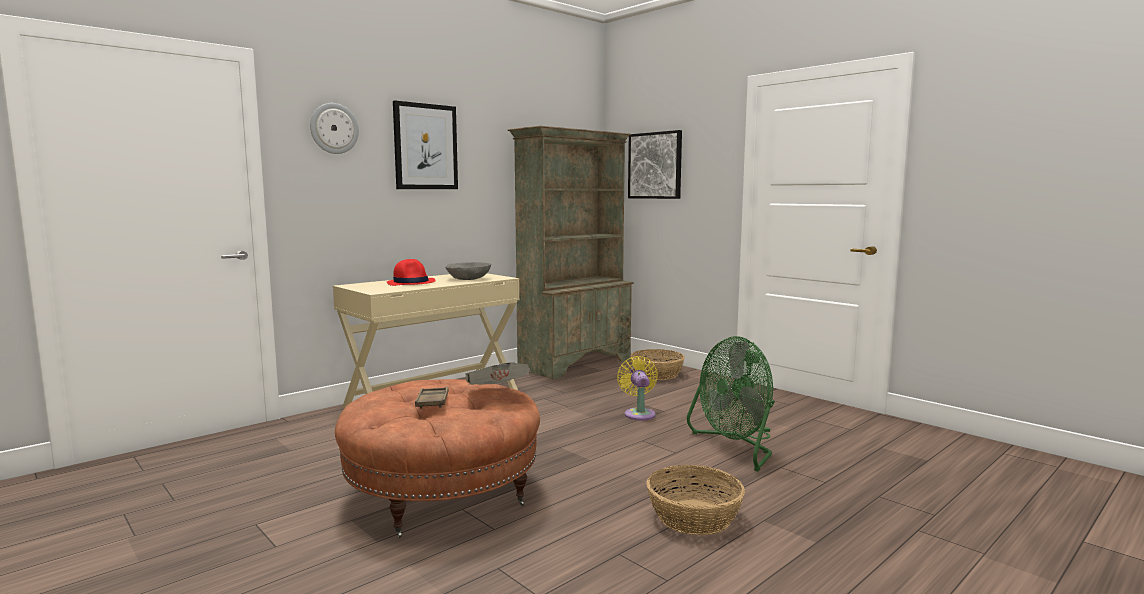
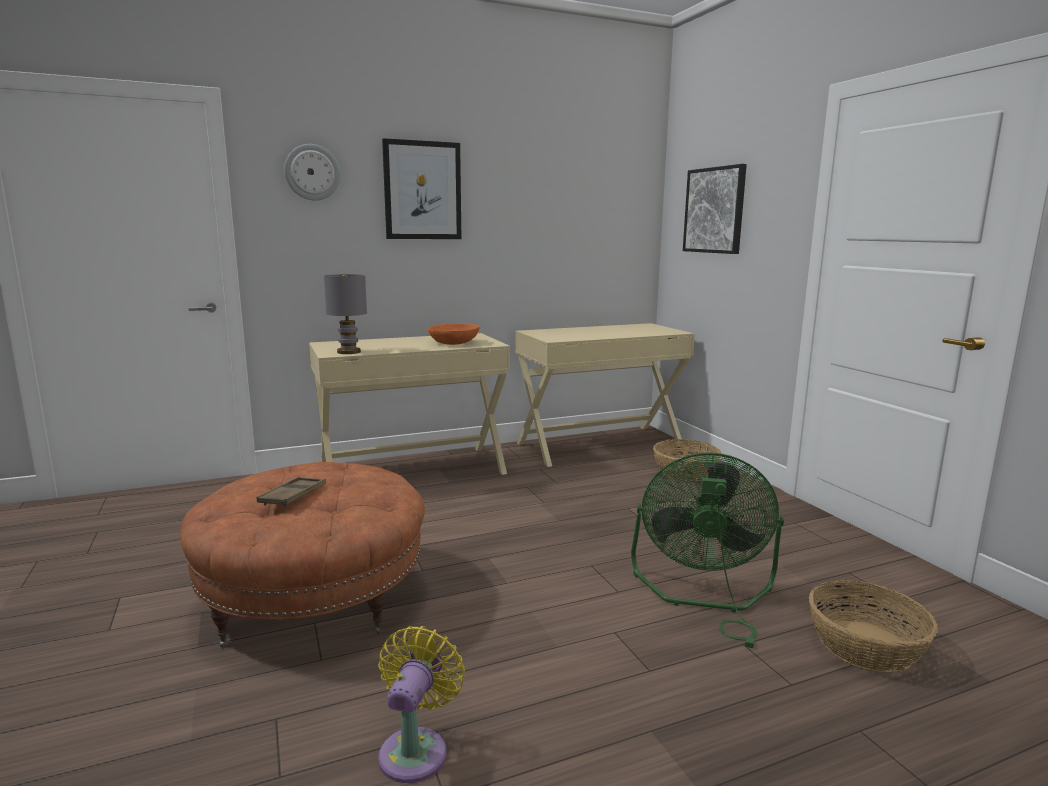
camera: 20 degrees right, 5 degrees up
red hat [387,259,436,286] -> none
grey bowl [445,262,491,280] -> orange bowl [428,323,480,345]
newspaper [465,362,531,385] -> none
green bookcase [508,126,634,379] -> beige console table [515,323,695,467]
yellow fan [617,356,658,420] -> yellow fan moved to [378,626,465,783]
basket [646,465,745,535] -> basket moved to [809,580,938,673]
green fan [687,336,775,471] -> green fan turned 105 degrees clockwise [631,453,784,648]
none -> grey table lamp [324,274,367,354]

